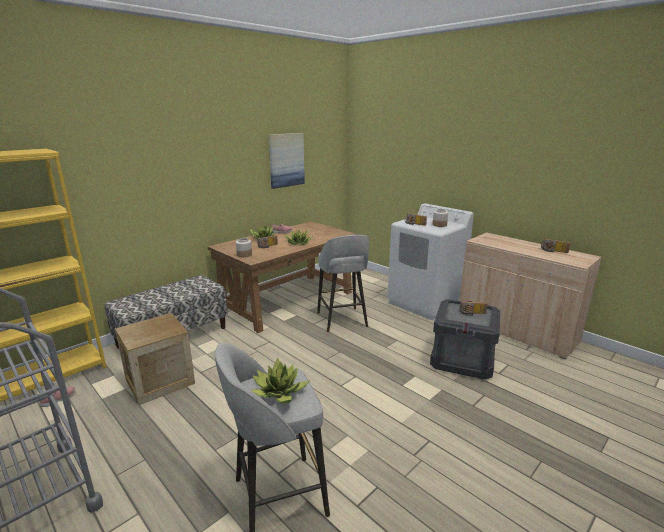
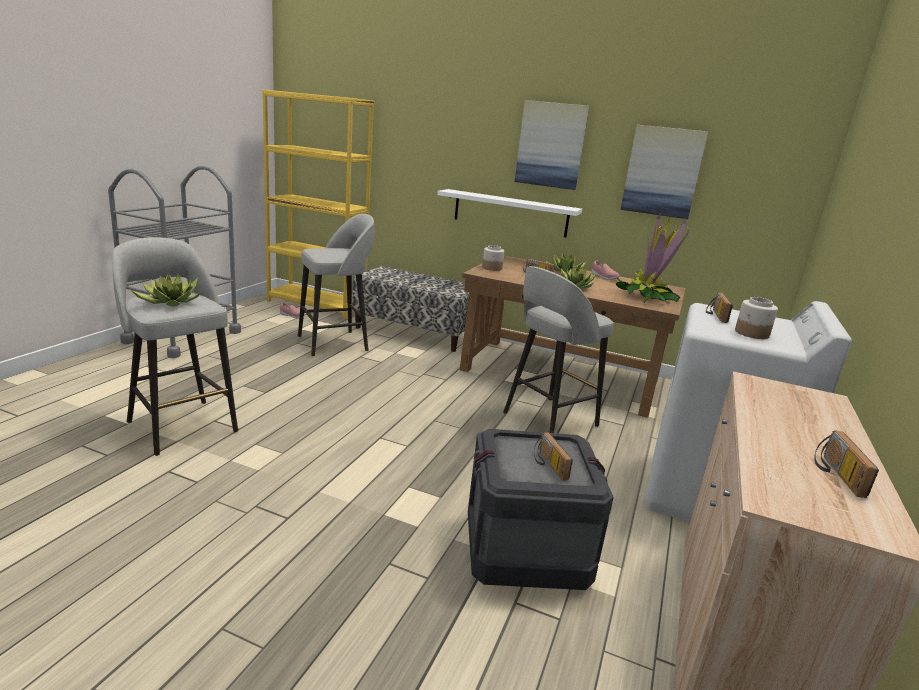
camera: 65 degrees right, 0 degrees up
crate [115,313,195,405] -> grey stool [298,214,375,356]
none -> white shelf [437,189,582,237]
none -> picture [515,100,589,190]
none -> potted plant [616,210,689,303]

